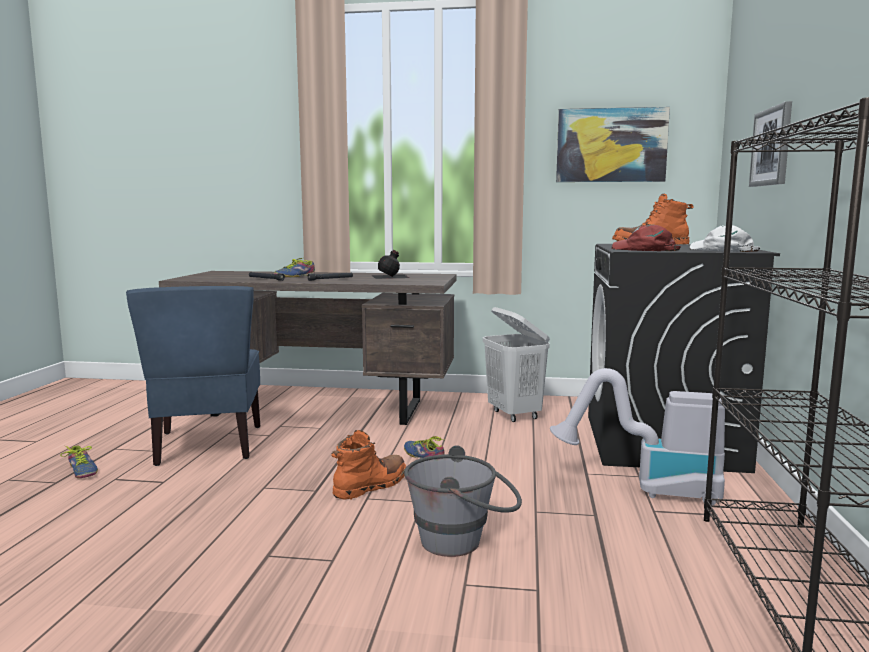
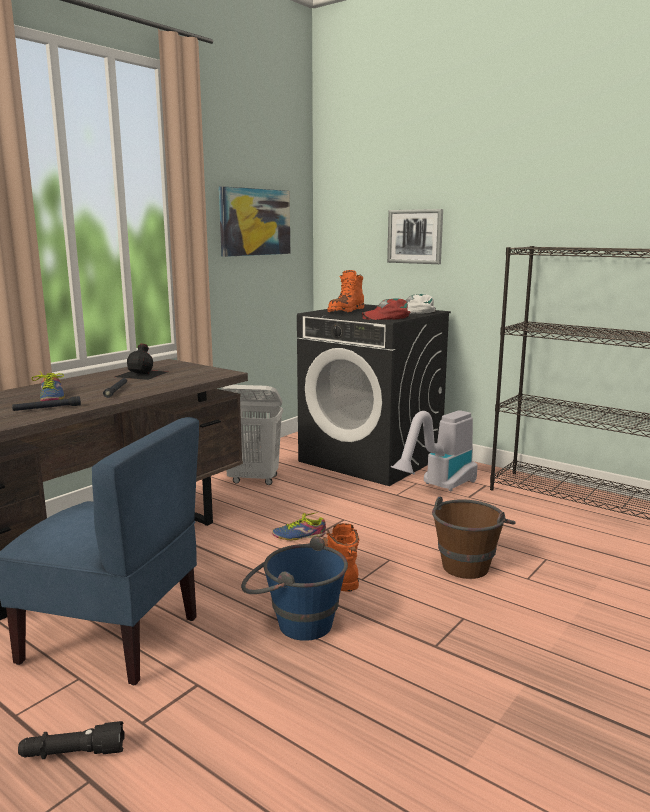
camera: 60 degrees left, 5 degrees up
shoe [60,446,98,478] -> black flashlight [18,721,125,759]
grey bucket [404,445,522,557] -> brown bucket [432,497,516,579]
none -> blue bucket [241,536,348,641]

